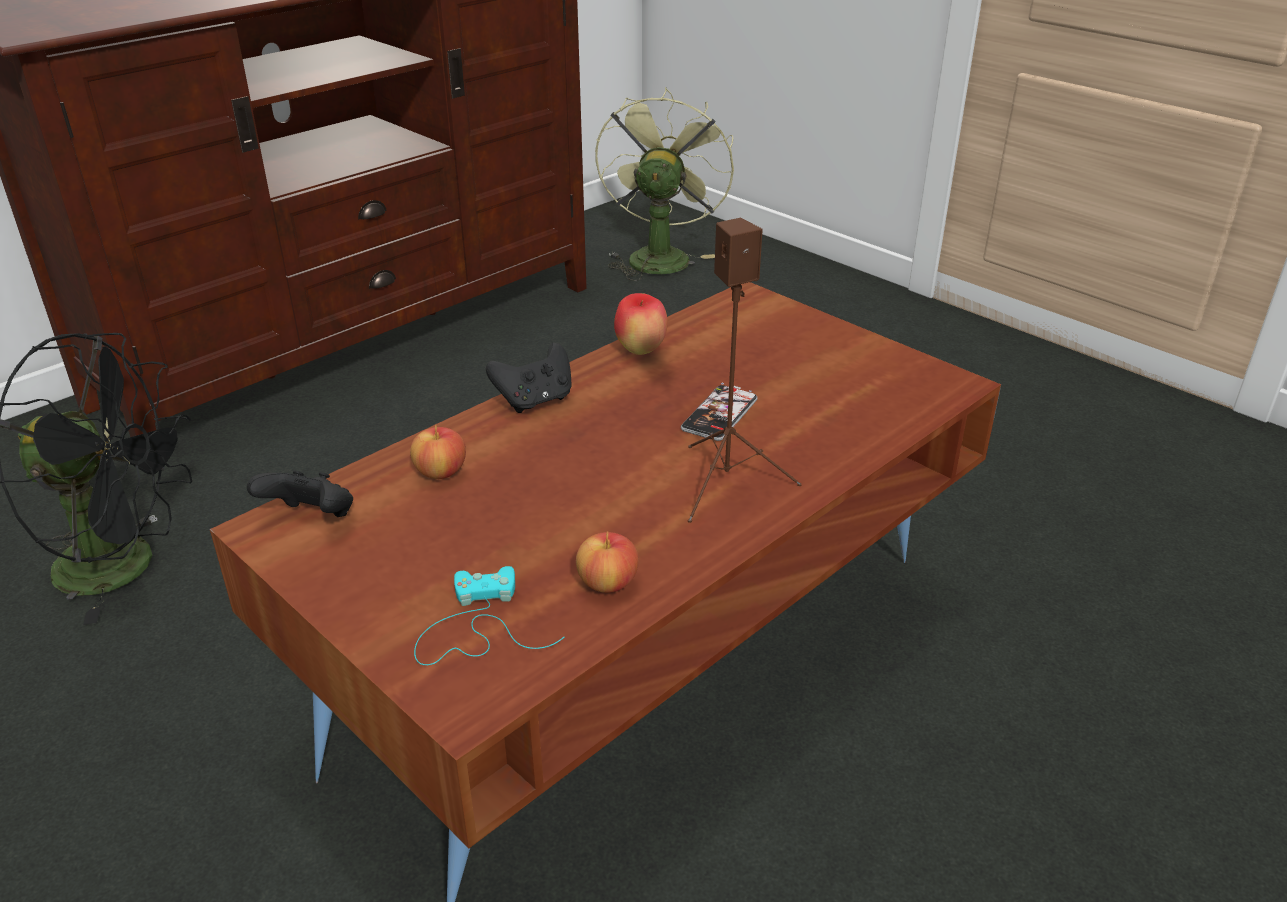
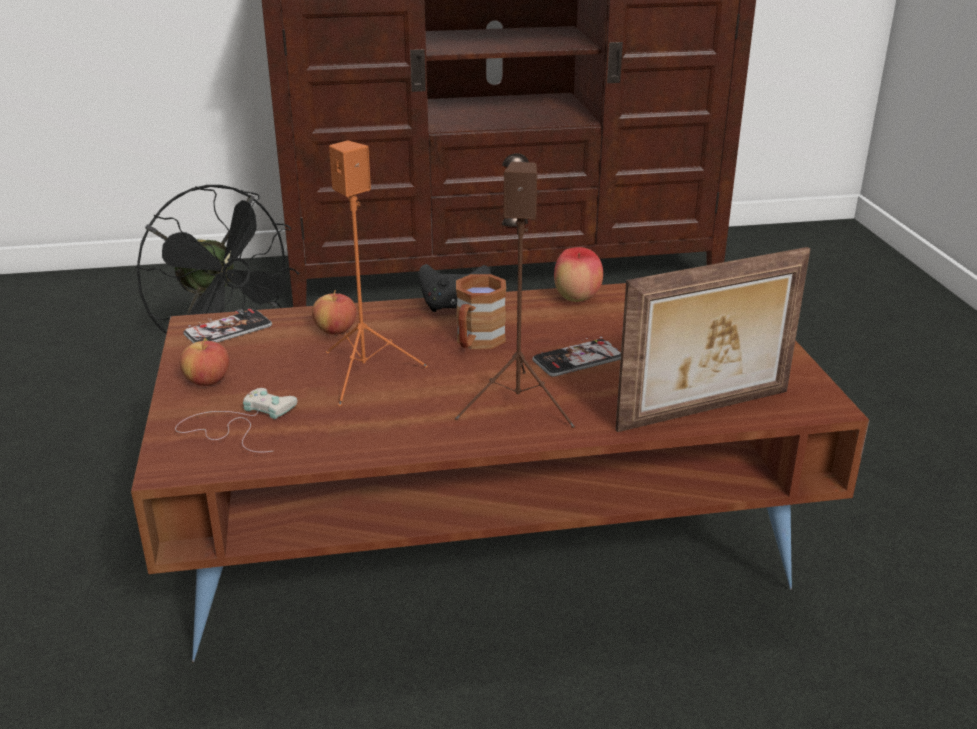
camera: 35 degrees right, 5 degrees down
black game controller [247,471,353,517] -> phone [183,309,272,343]
turquoise game controller [414,566,565,665] -> white game controller [175,388,297,453]
apple [576,531,639,593] -> apple moved to [179,338,229,386]
green fan [595,87,734,281] -> none
none -> orange speaker [326,140,428,406]
none -> brown mug [456,274,506,349]
none -> picture frame [615,247,811,432]

